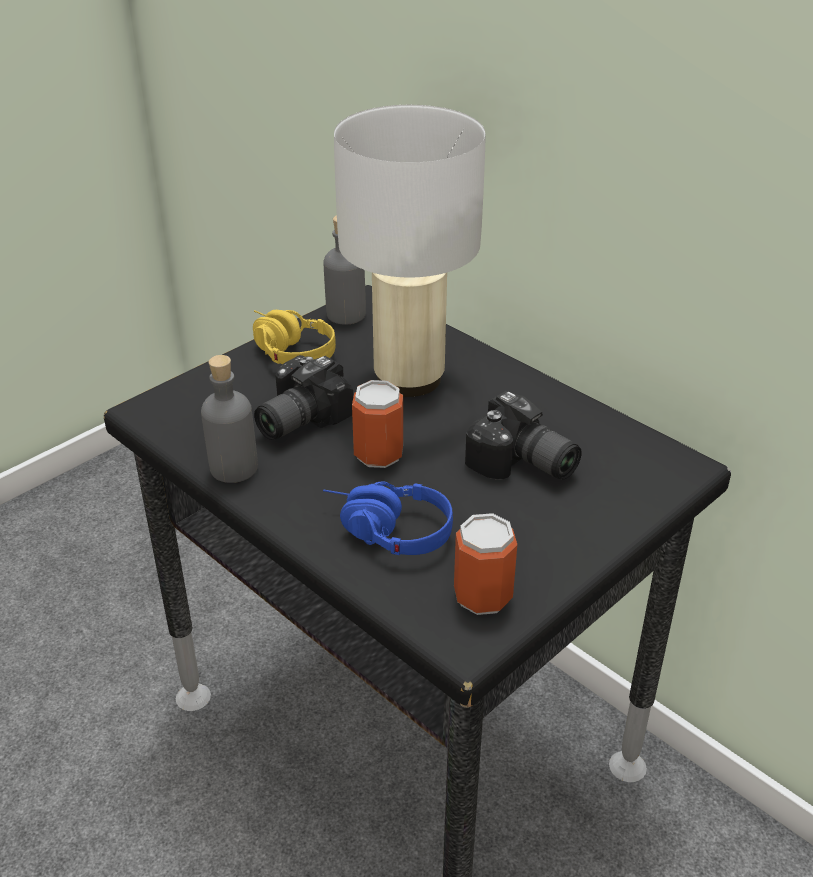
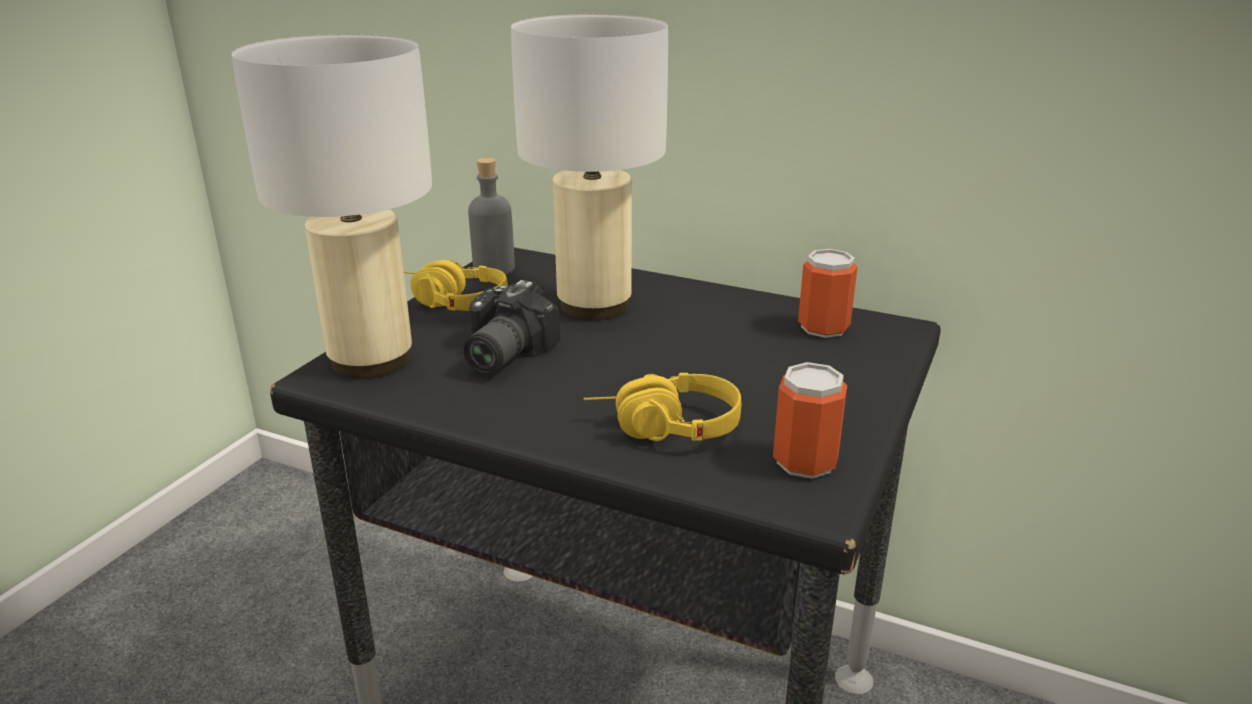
camera: 20 degrees left, 10 degrees down
grey bottle [201,355,258,483] -> none
blue headphones [323,481,453,555] -> yellow headphones [584,373,742,441]
can [352,380,403,468] -> can moved to [798,249,858,338]
camera [465,391,582,480] -> none
none -> white table lamp [231,34,432,379]

